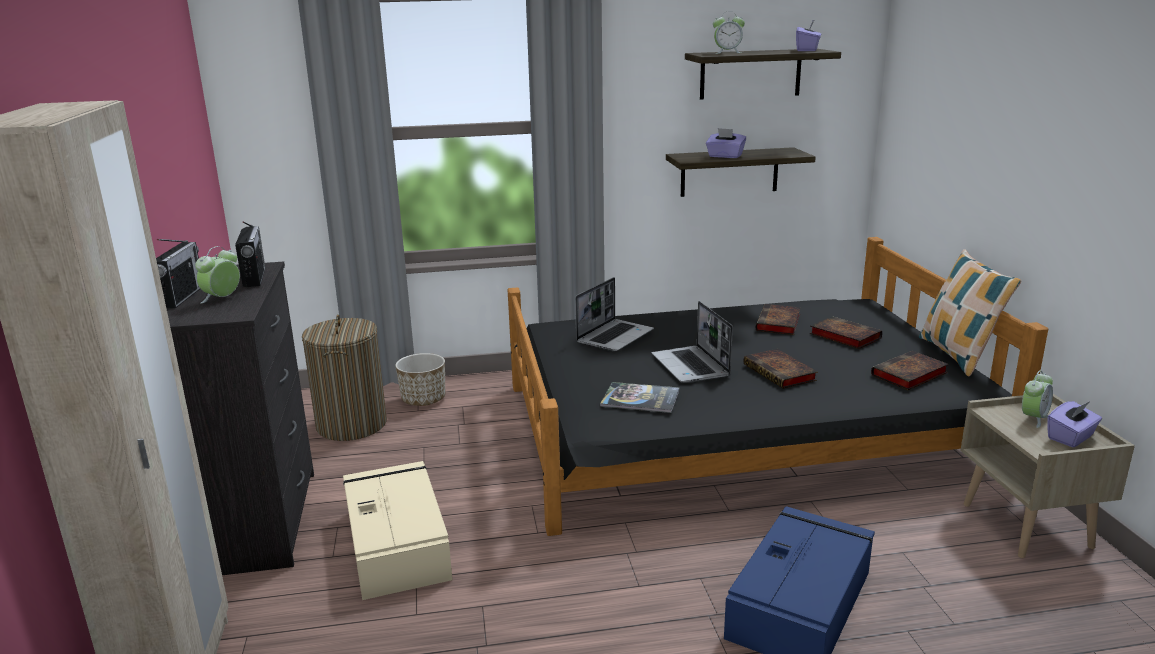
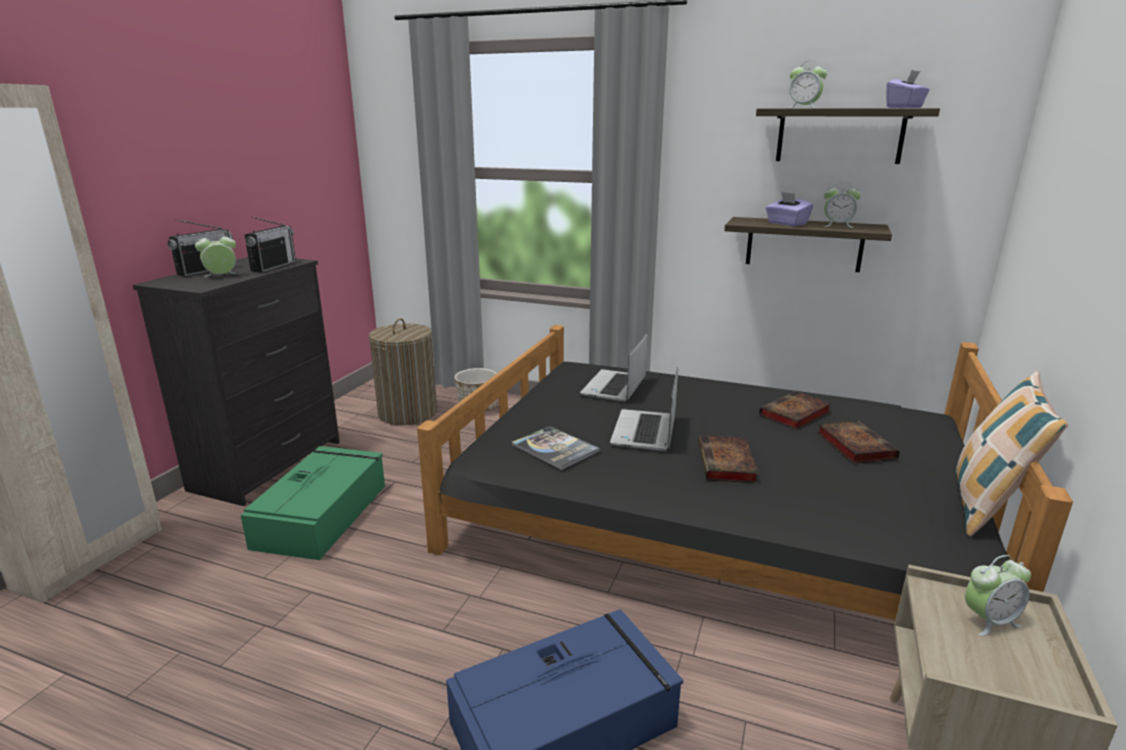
camera: 30 degrees right, 0 degrees up
beige storage box [343,461,452,600] -> green storage box [241,446,385,560]
laptop [575,277,654,351] -> laptop turned 135 degrees clockwise [580,333,648,402]
book [871,351,949,390] -> none
purple tissue box [1047,401,1102,447] -> none
none -> alarm clock [824,182,861,228]

